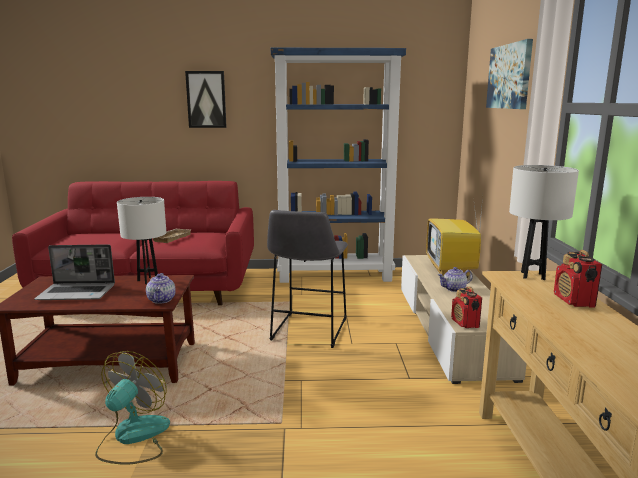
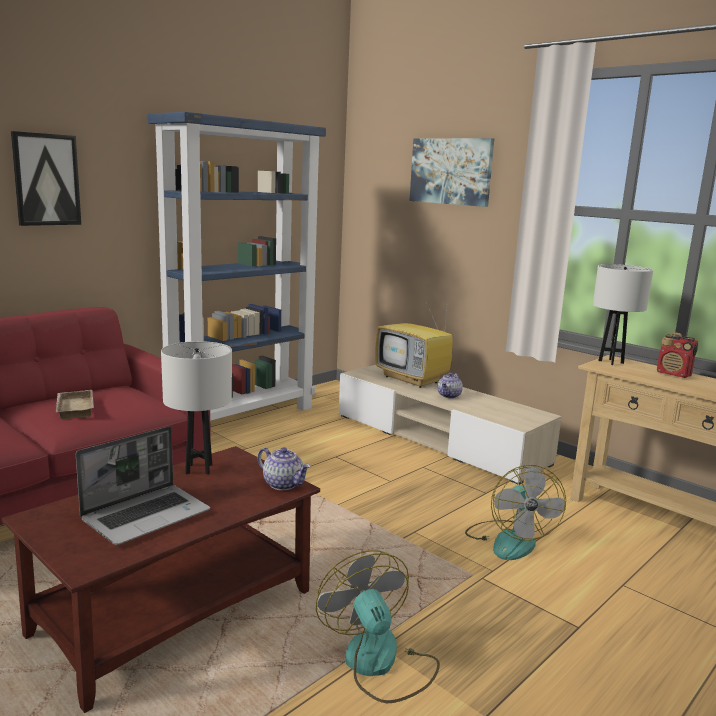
camera: 45 degrees left, 0 degrees up
grey stool [267,210,348,348] -> none
radio [451,287,482,328] -> none
none -> fan [465,465,566,560]

